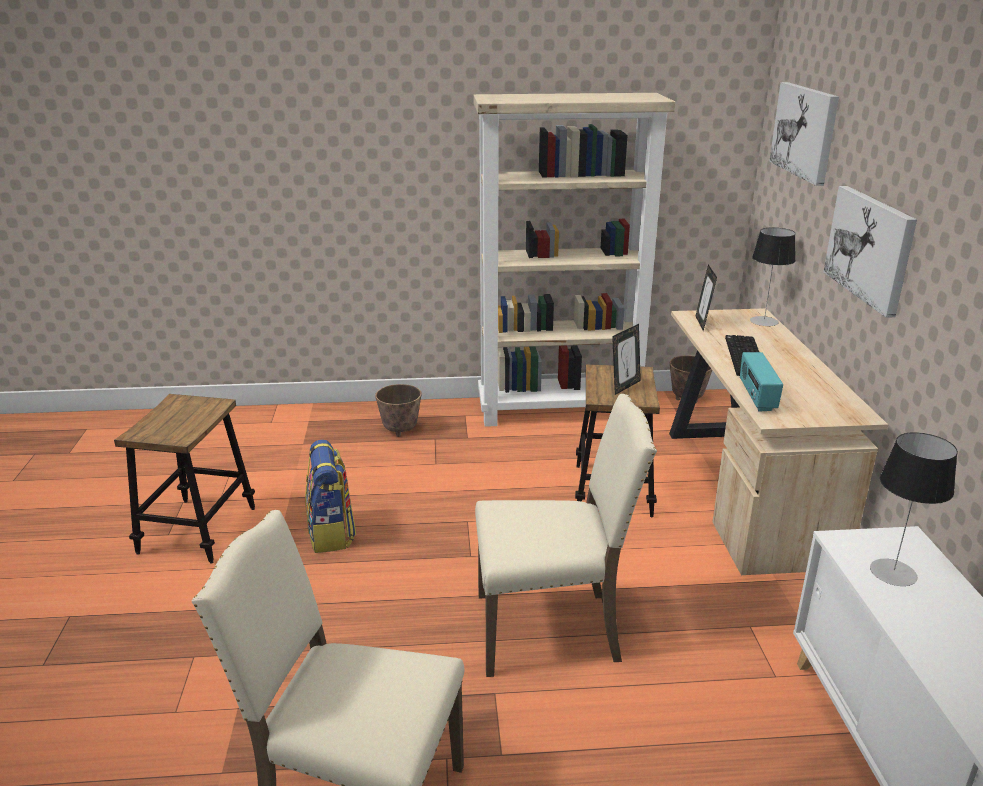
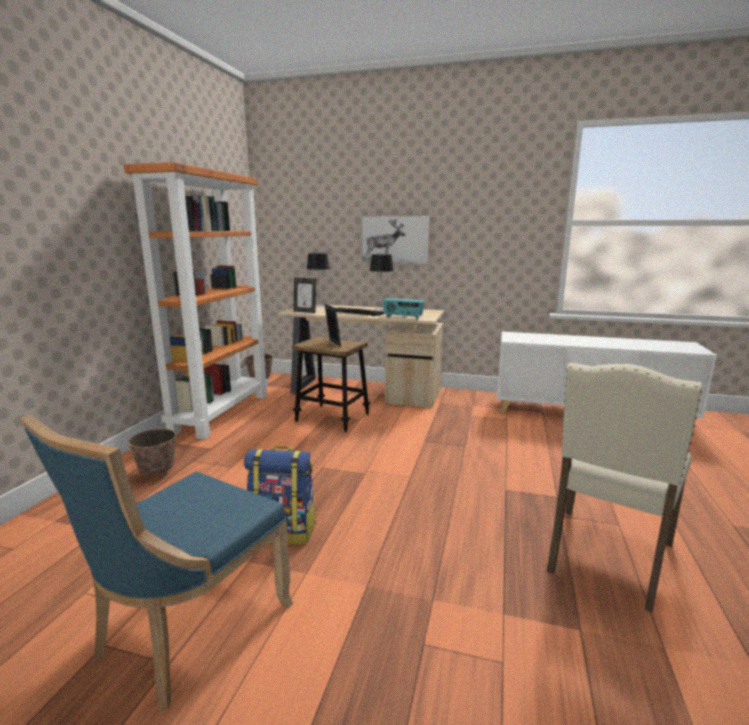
camera: 70 degrees left, 10 degrees down
stool [114,394,255,564] -> blue chair [20,414,294,712]
beige bookcase [473,93,675,427] -> orange bookcase [124,162,269,439]
beige chair [475,394,657,677] -> none
picture [769,82,839,186] -> none
table lamp [870,432,958,586] -> table lamp moved to [370,254,394,311]

